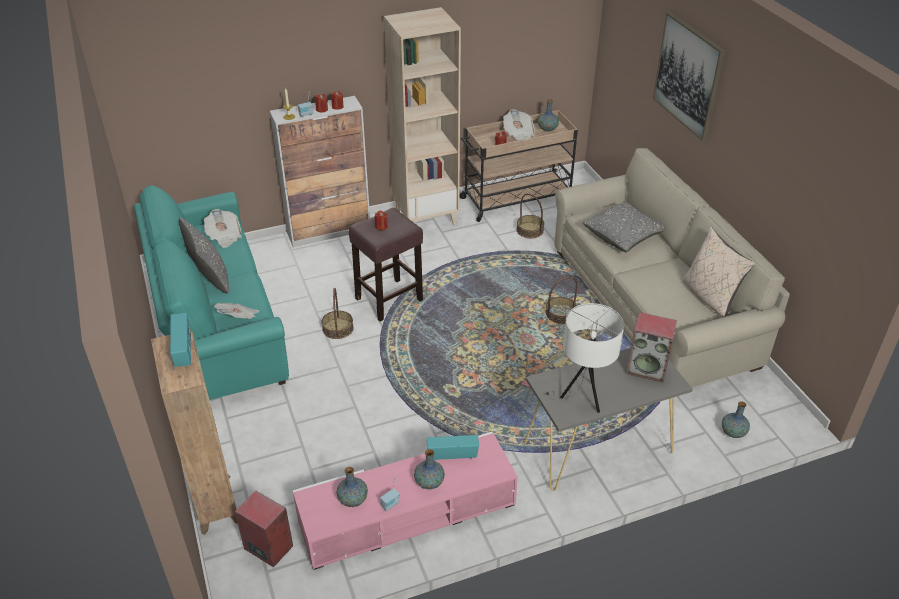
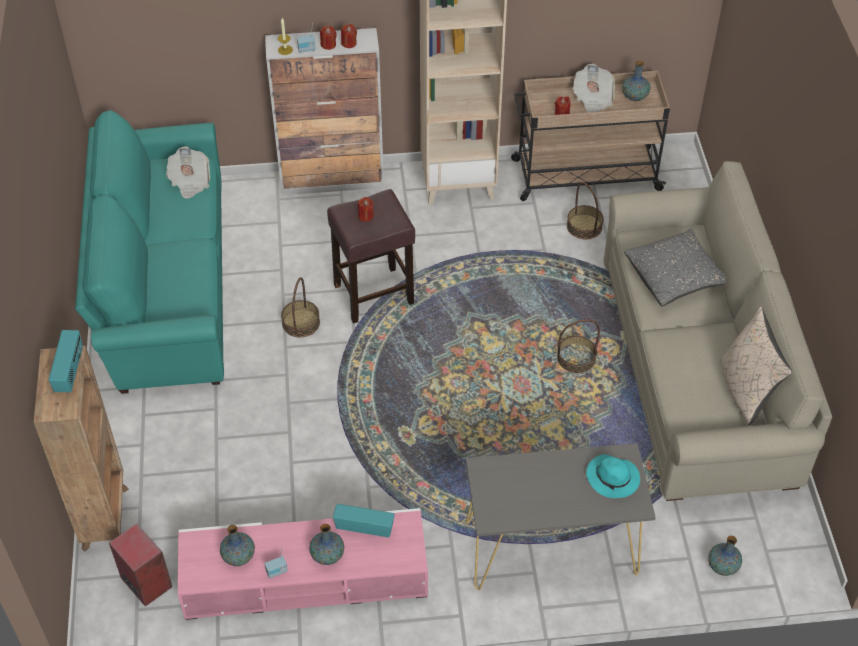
camera: 15 degrees right, 10 degrees up
grey pillow [179,217,229,294] -> none
newspaper [214,303,260,319] -> none
white table lamp [544,303,624,413] -> none
speaker [626,312,677,383] -> turquoise hat [586,454,640,498]
picture [653,12,725,141] -> none

